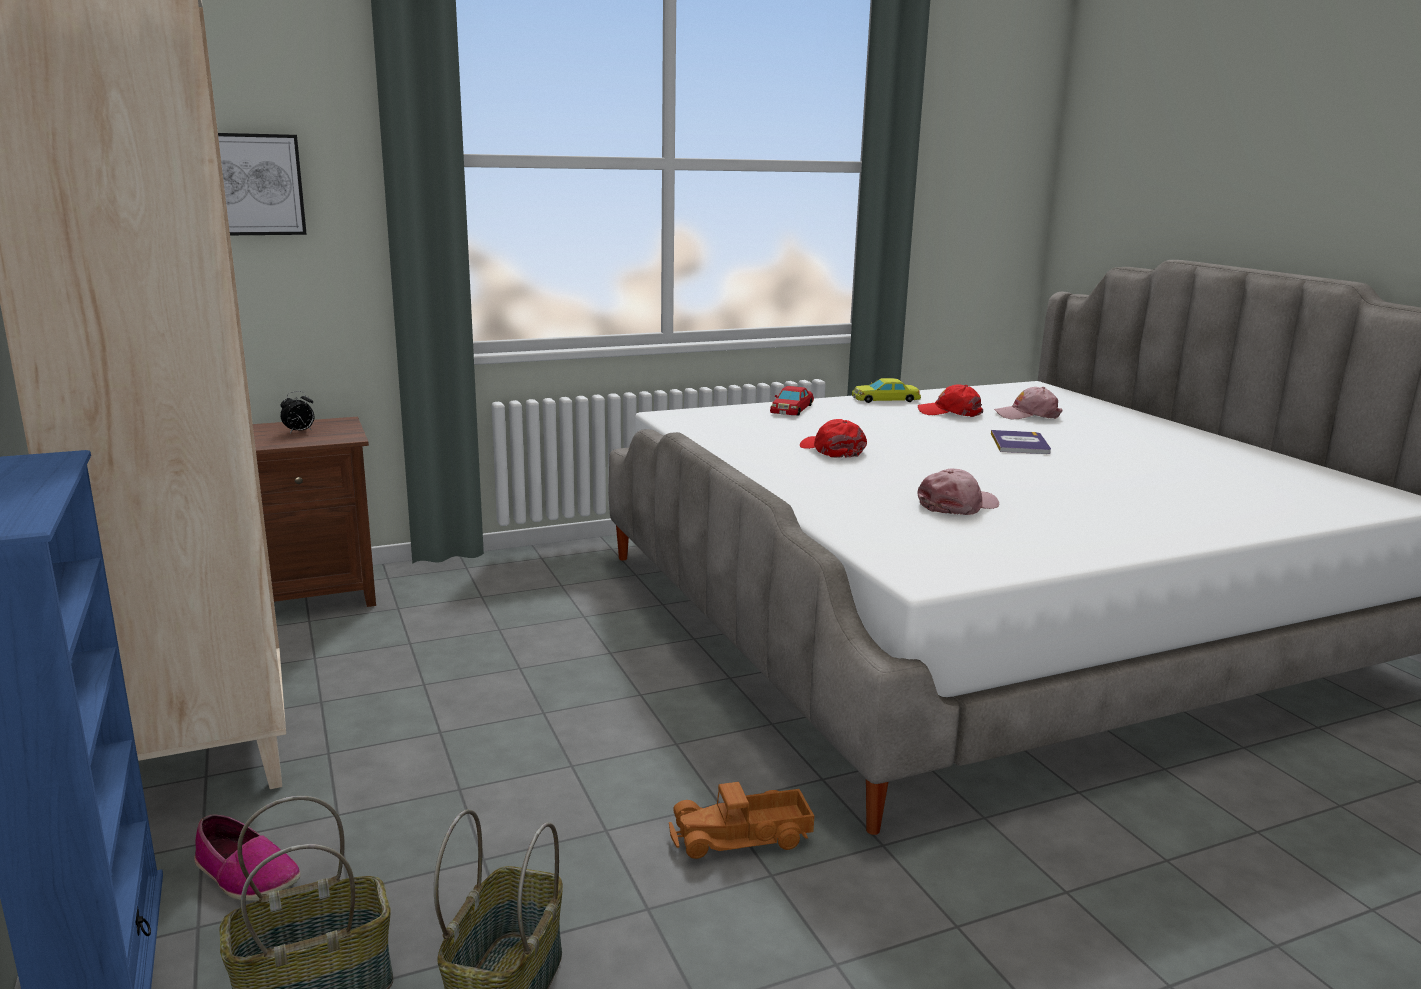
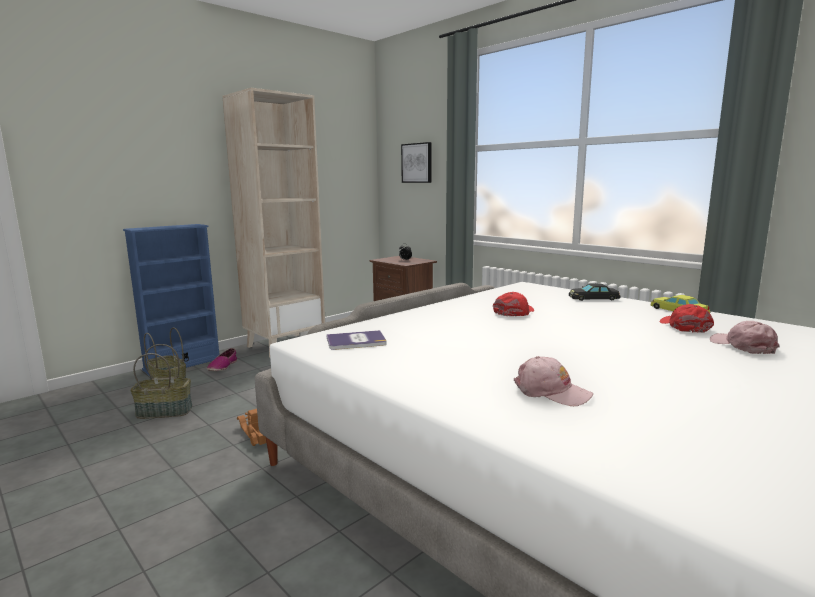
camera: 70 degrees right, 5 degrees down
red toy car [770,386,814,416] -> black toy car [569,283,621,301]
pink cap [917,469,999,515] -> pink cap moved to [514,356,593,406]
book [991,430,1051,454] -> book moved to [326,330,387,350]

